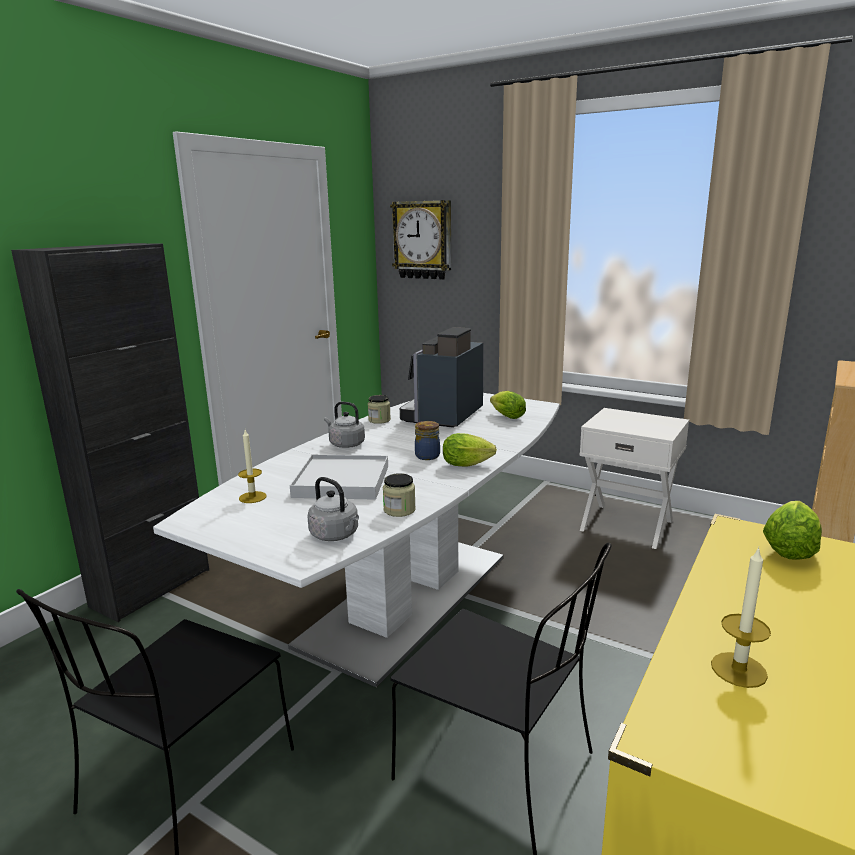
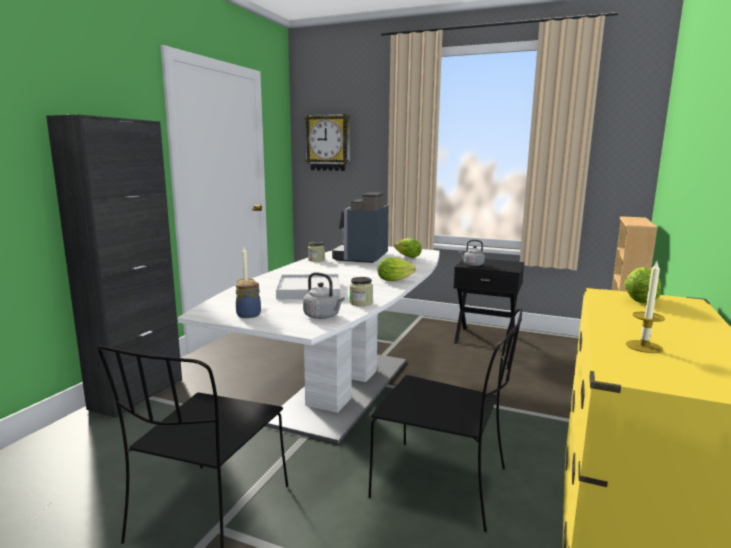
camera: 10 degrees left, 5 degrees down
grey kettle [324,402,365,448] -> grey kettle moved to [458,240,485,266]
jar [415,421,440,460] -> jar moved to [236,281,261,318]
white nightstand [579,408,689,549] -> black nightstand [453,259,524,351]

